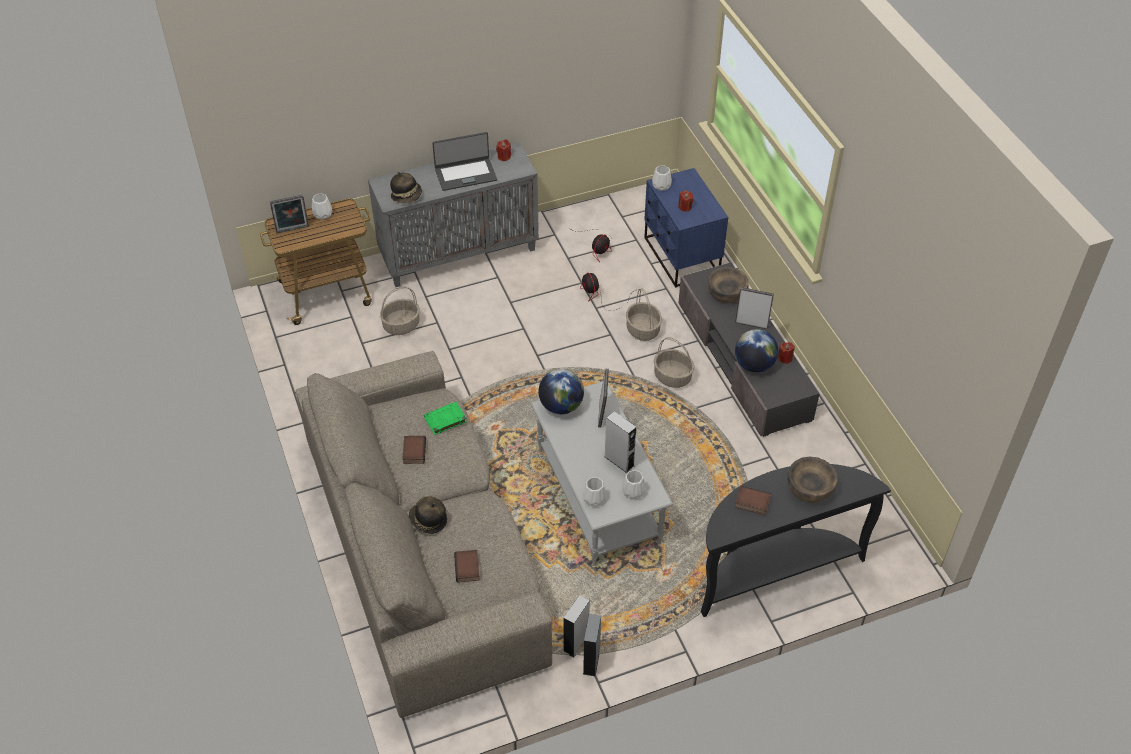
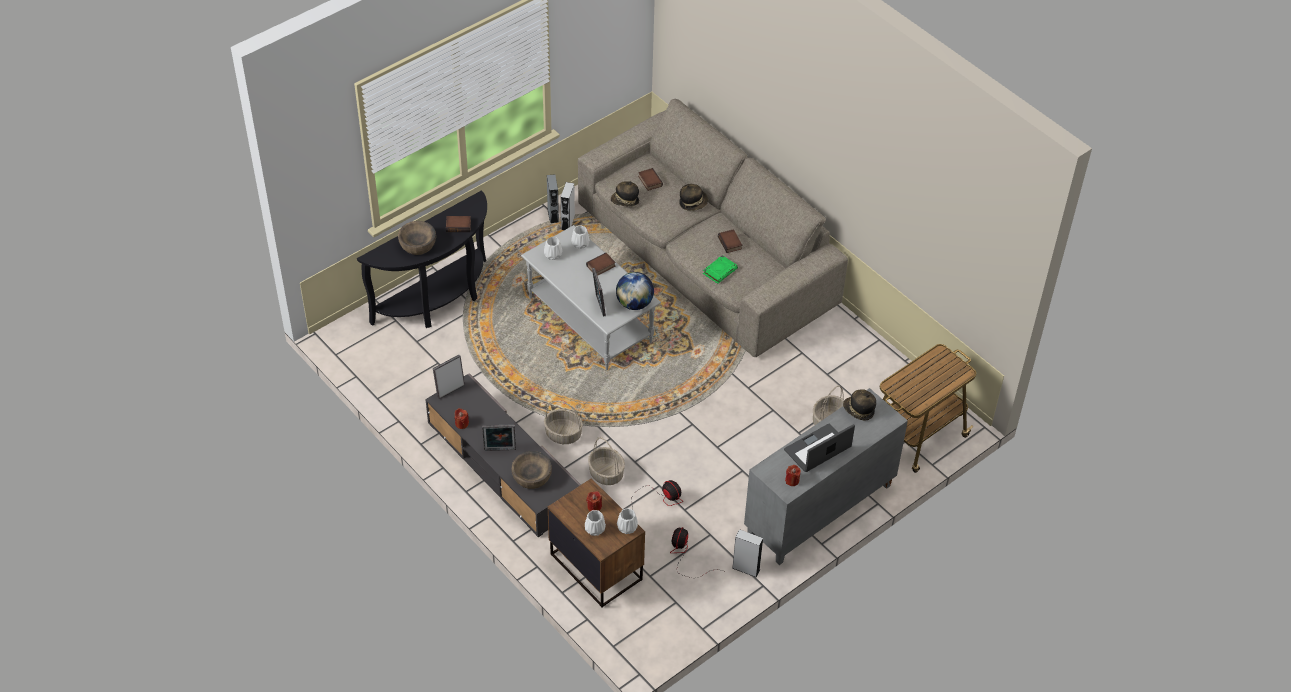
camera: 160 degrees right, 0 degrees up
picture frame [270,195,309,233] -> picture frame moved to [433,355,465,399]
white vase [312,194,332,220] -> white vase moved to [585,510,606,536]
grey speaker [604,411,636,473] -> grey speaker moved to [732,529,763,577]
blue nightstand [644,168,728,288] -> brown nightstand [548,478,645,608]
globe [735,329,778,372] -> none
none -> book [586,253,616,276]
none -> hat [611,181,639,206]

